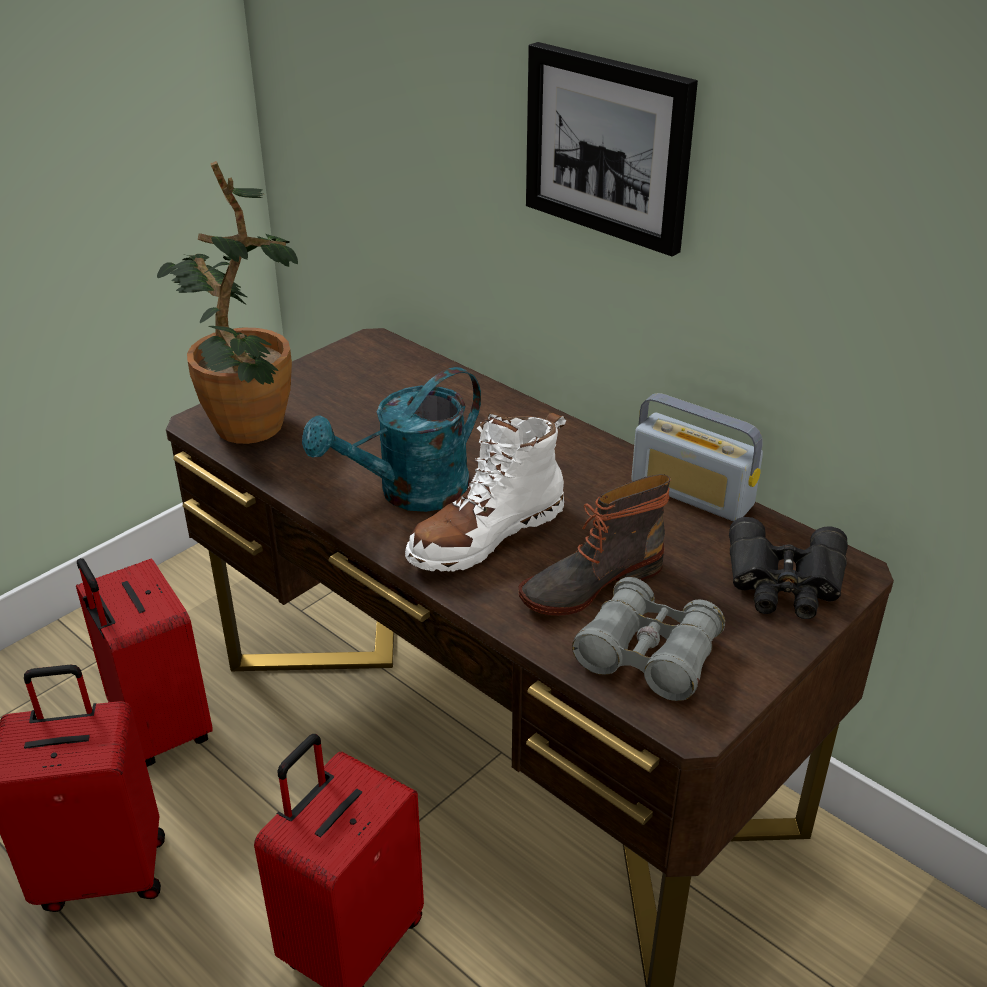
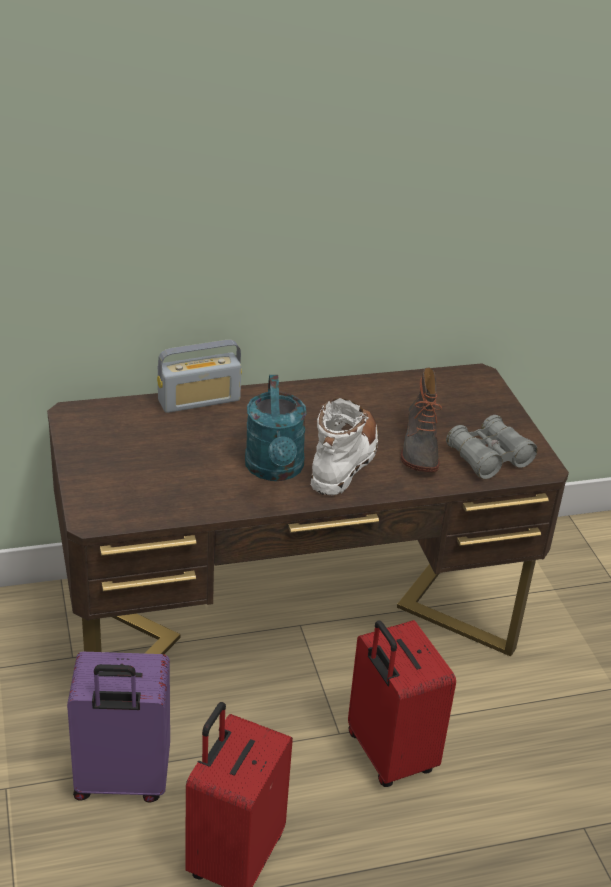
camera: 60 degrees left, 0 degrees up
red suitcase [76,558,213,767] -> purple suitcase [67,652,170,803]
potted plant [157,161,298,444] -> none
white boot [405,413,566,572] -> white boot turned 150 degrees counterclockwise [311,398,378,496]
picture [526,42,698,257] -> none
radio [631,393,763,521] -> radio moved to [157,340,242,413]
black binoculars [729,517,848,619] -> none

